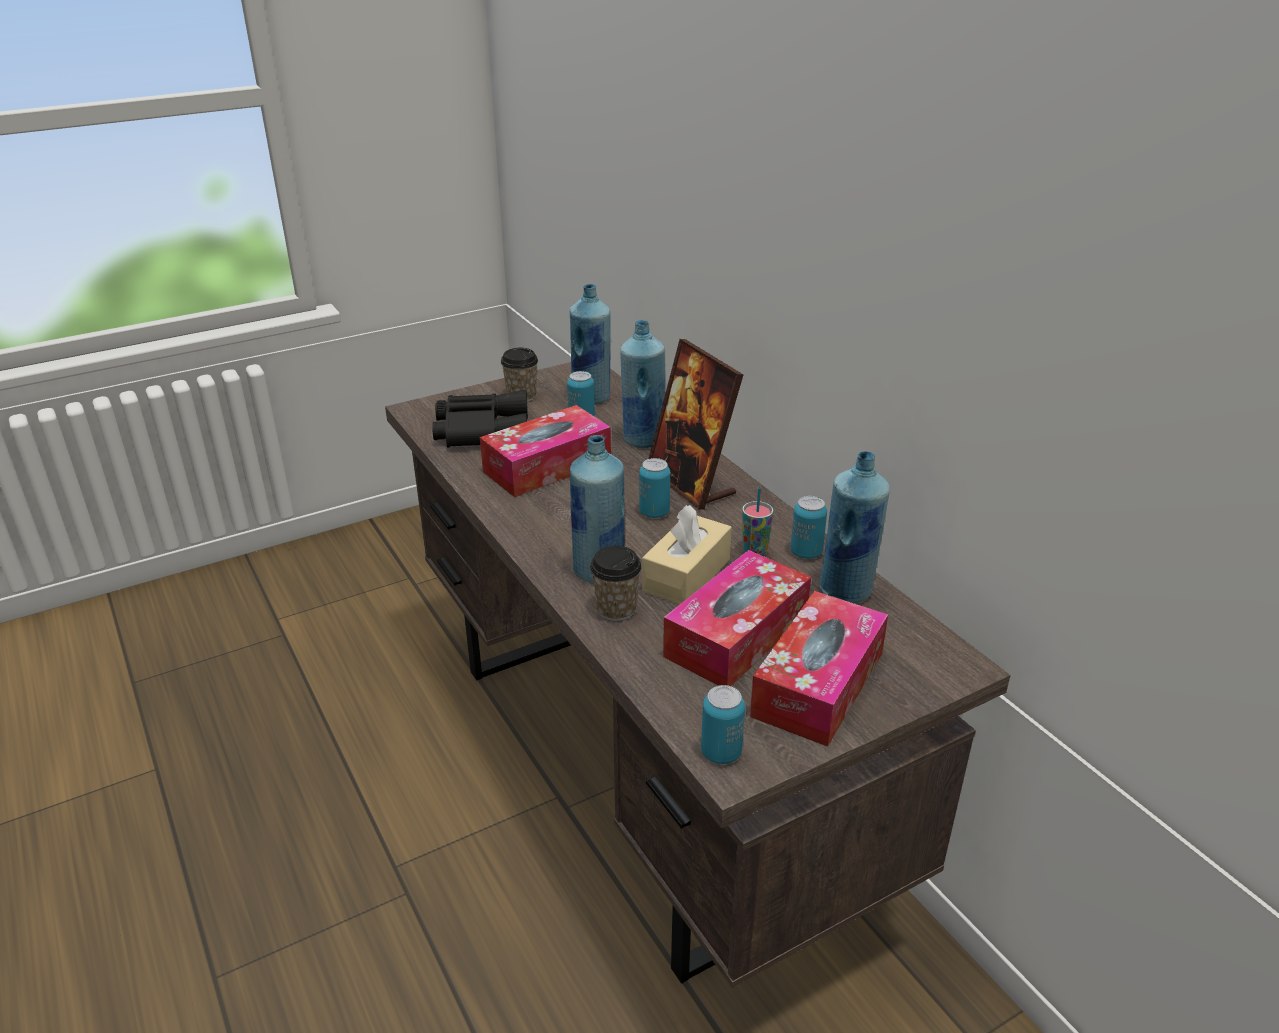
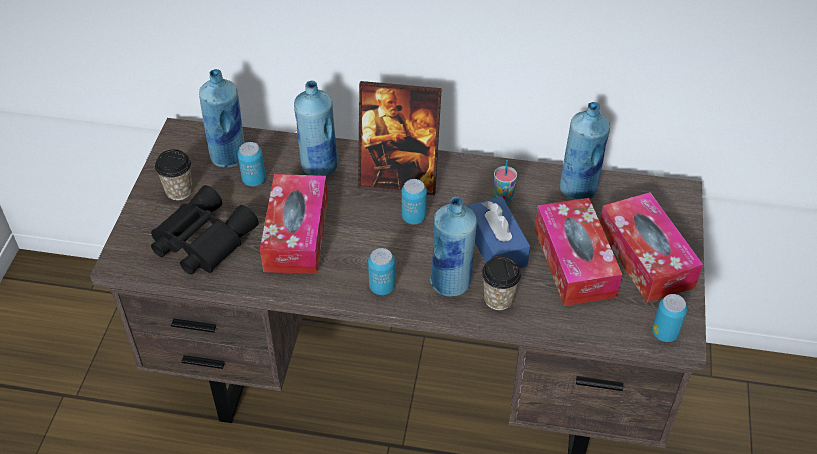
camera: 50 degrees left, 15 degrees up
beige tissue box [642,505,732,605] -> blue tissue box [467,196,530,268]
can [791,496,827,559] -> can moved to [368,248,395,295]

